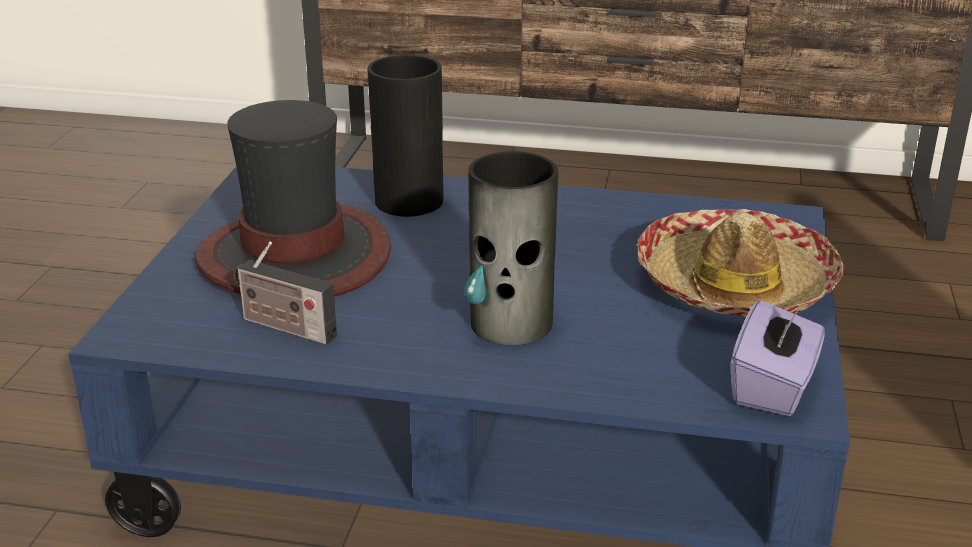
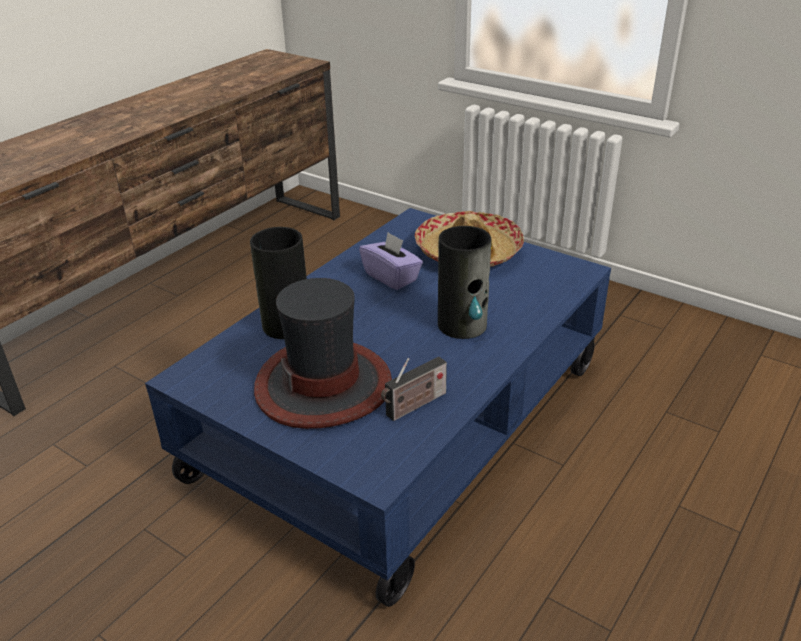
camera: 65 degrees left, 5 degrees up
purple tissue box [731,300,825,416] -> purple tissue box moved to [359,232,423,290]

